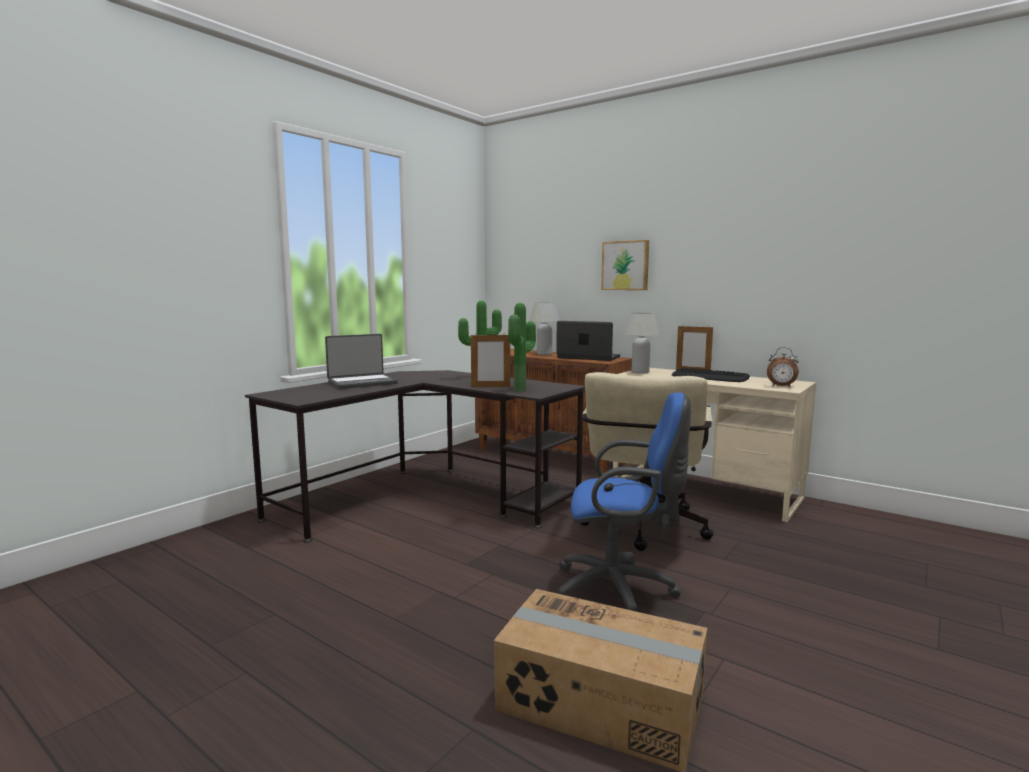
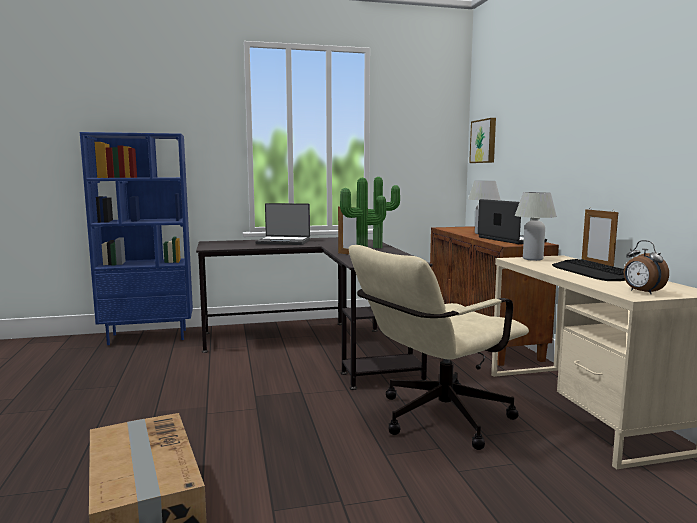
camera: 40 degrees right, 0 degrees up
blue office chair [558,392,691,612] -> none
picture [601,240,649,290] -> picture moved to [469,118,496,163]
none -> blue bookcase [80,132,193,345]

